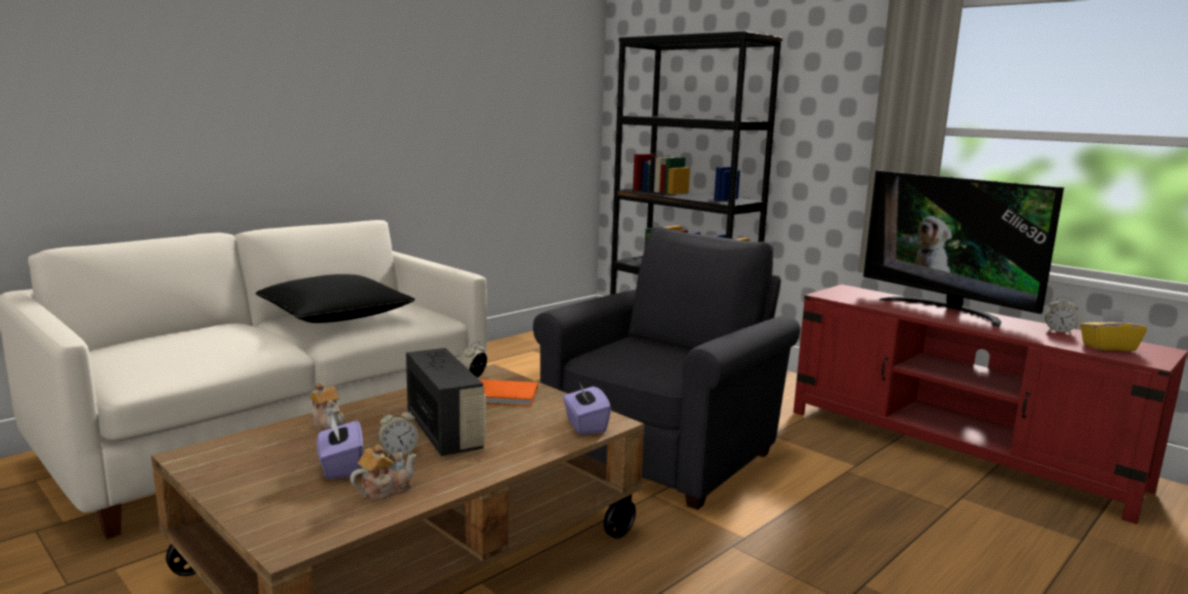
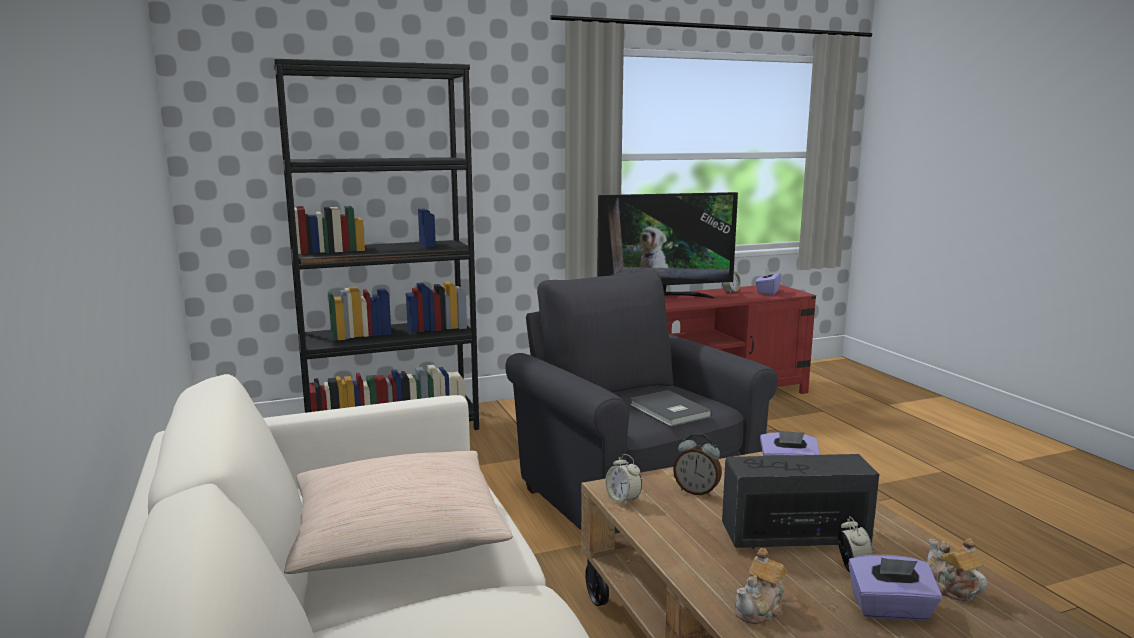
camera: 65 degrees left, 0 degrees up
black pillow [255,274,415,323] -> beige pillow [284,451,513,574]
teapot [310,382,346,432] -> teapot turned 150 degrees clockwise [734,548,786,624]
orange book [480,380,538,407] -> alarm clock [673,433,722,497]
yellow tissue box [1080,309,1147,351] -> purple tissue box [755,267,782,295]
none -> grey book [630,390,712,427]

